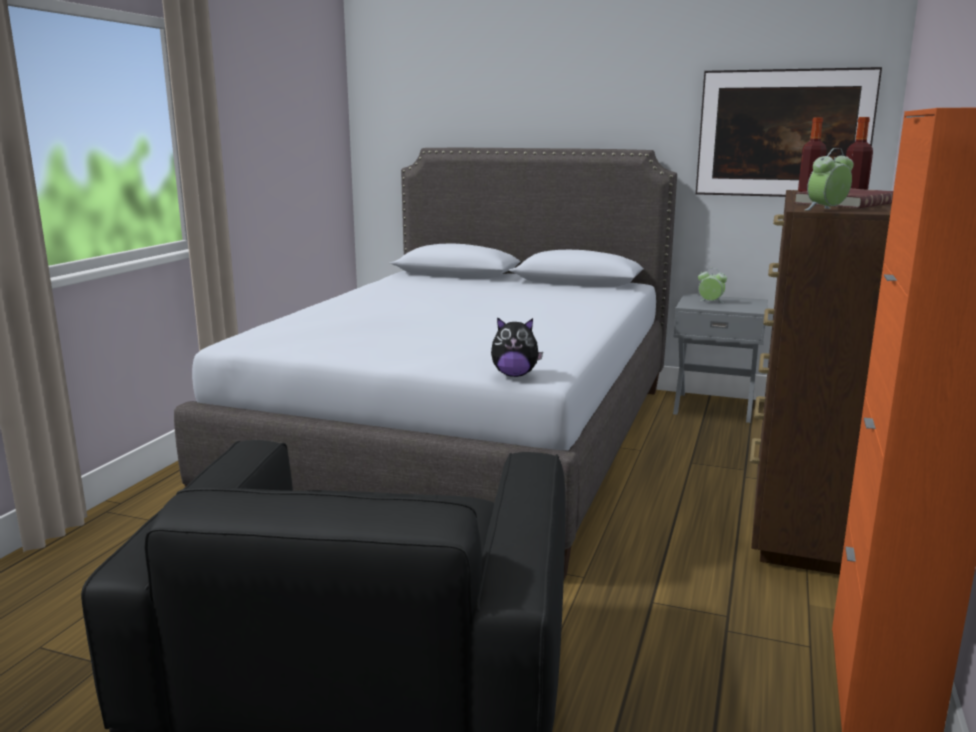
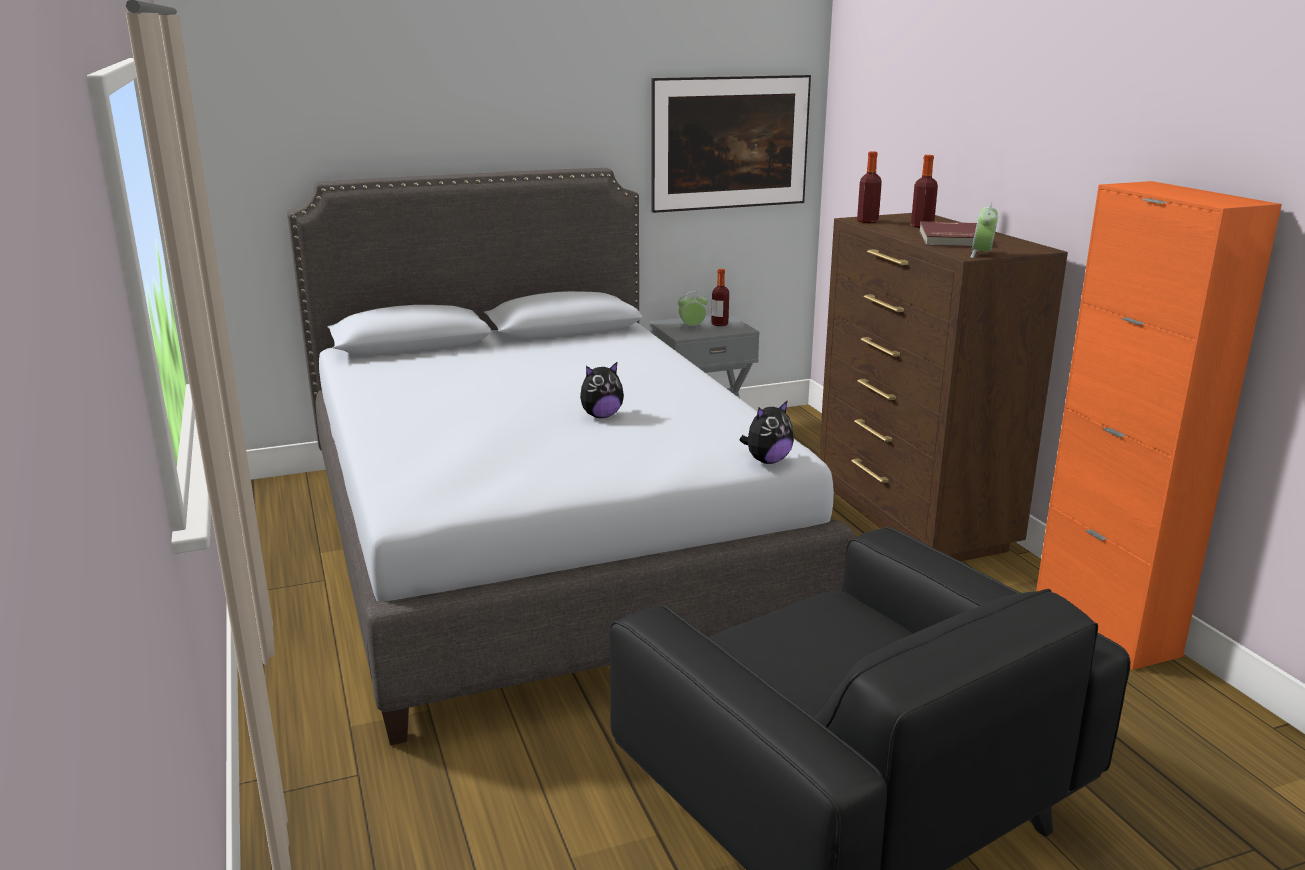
camera: 40 degrees left, 5 degrees up
none -> plush toy [580,362,624,418]
none -> bottle [711,269,729,326]

